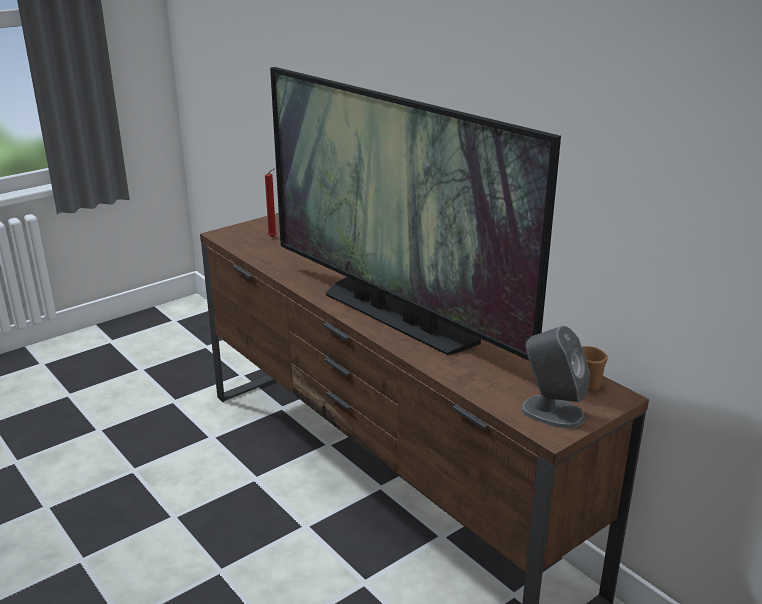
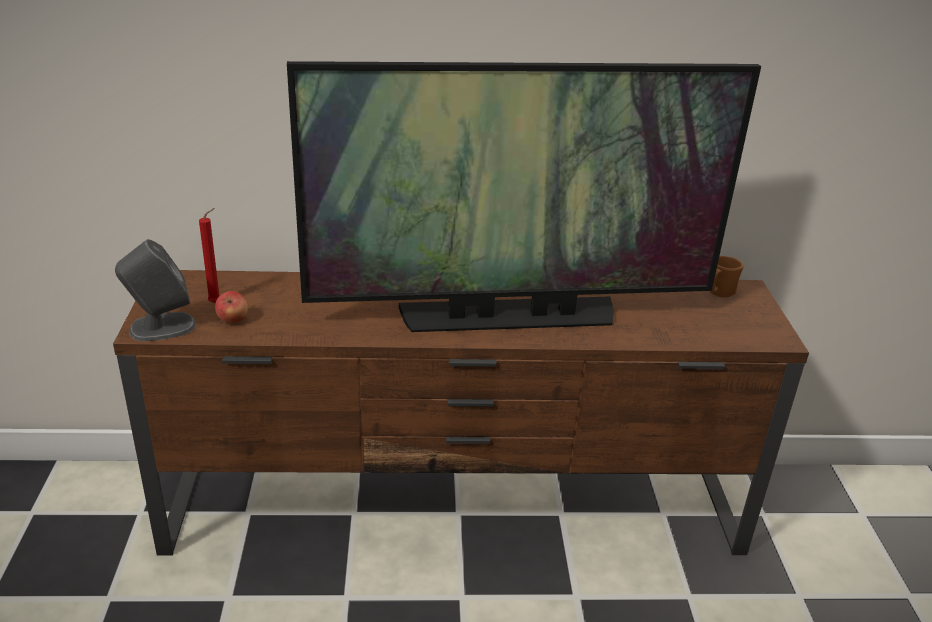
camera: 55 degrees left, 5 degrees up
grey speaker [521,326,590,429] -> grey speaker moved to [115,239,196,341]
none -> apple [215,291,248,323]

